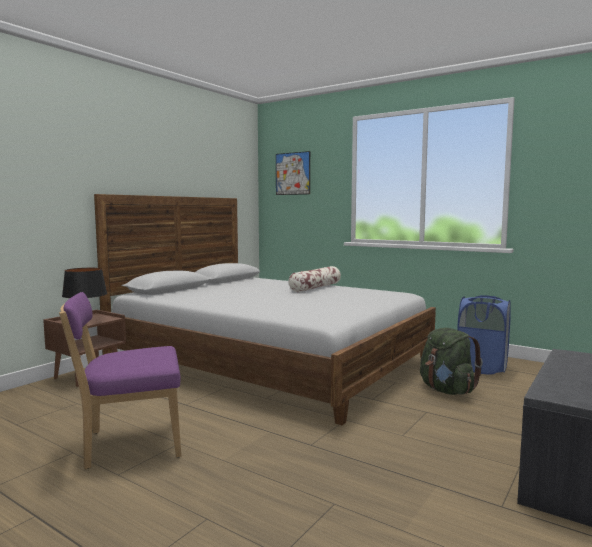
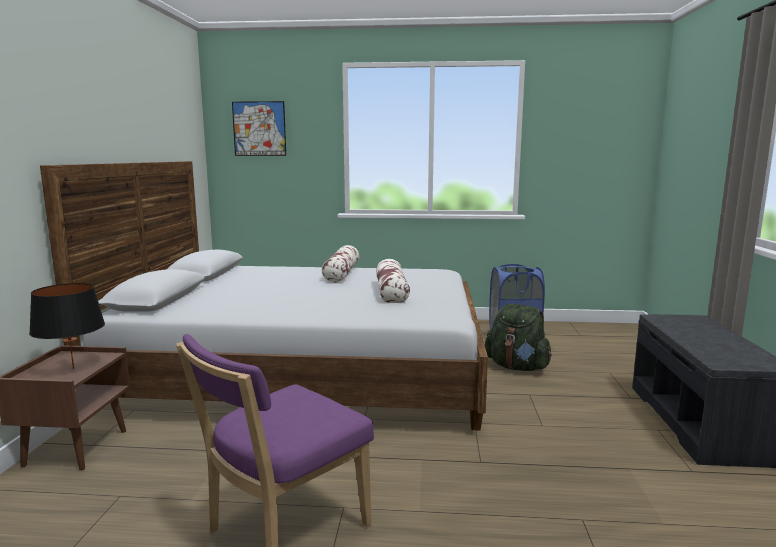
camera: 30 degrees left, 5 degrees up
none -> pillow [376,259,410,303]

